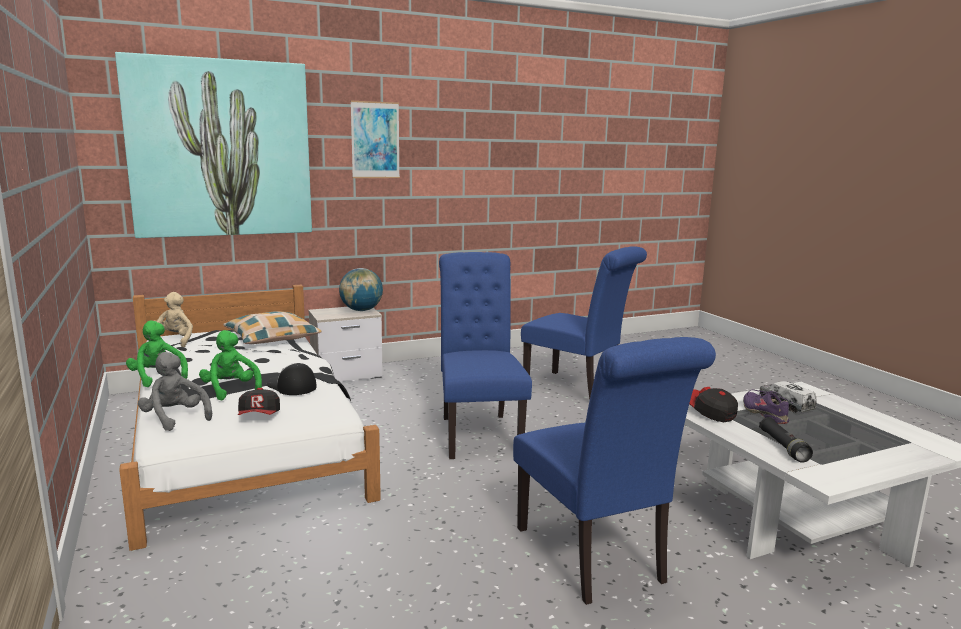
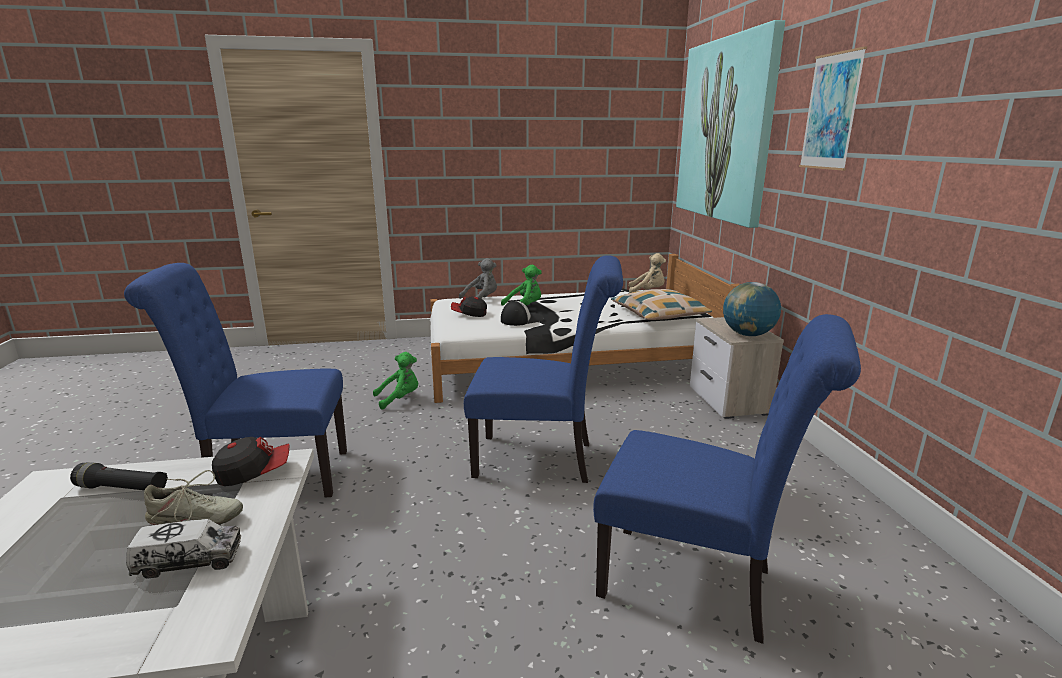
camera: 105 degrees right, 5 degrees up
green plush toy [126,320,188,387] -> green plush toy moved to [373,352,418,409]
blue chair [521,246,647,399] -> blue chair turned 120 degrees counterclockwise [593,314,861,644]
purple shoe [743,390,792,424] -> beige shoe [144,470,243,525]

